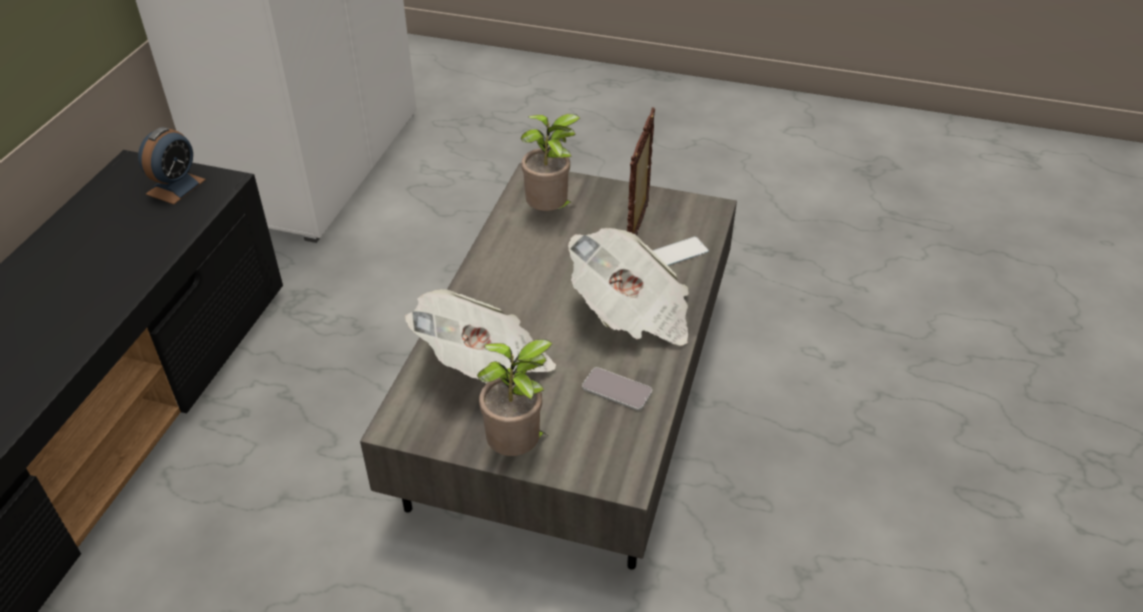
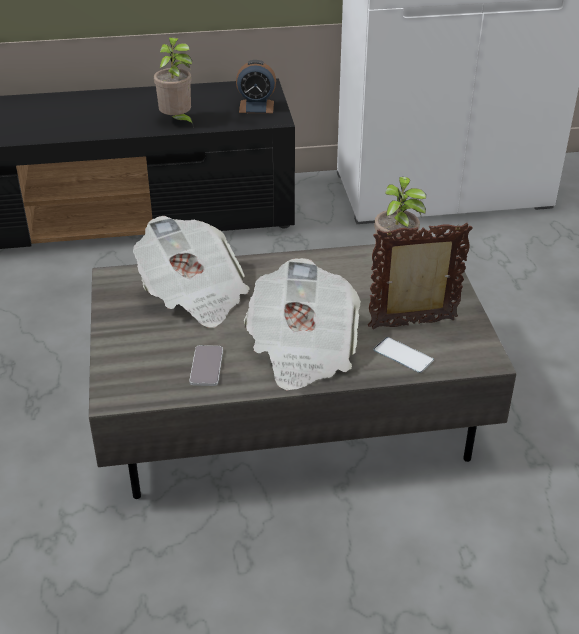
camera: 65 degrees right, 5 degrees down
potted plant [477,339,553,456] -> potted plant moved to [154,37,194,127]

